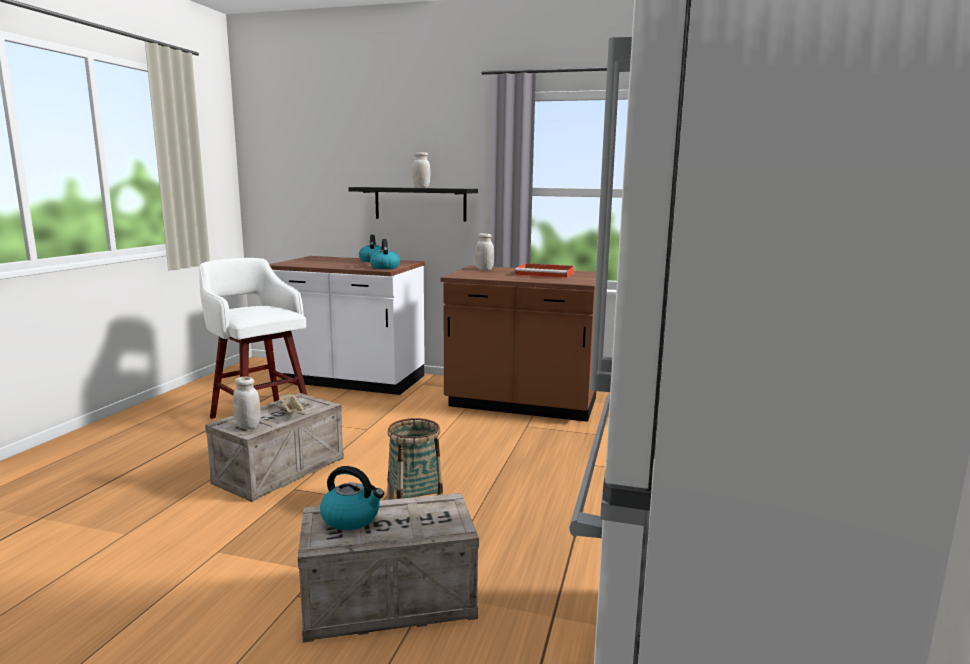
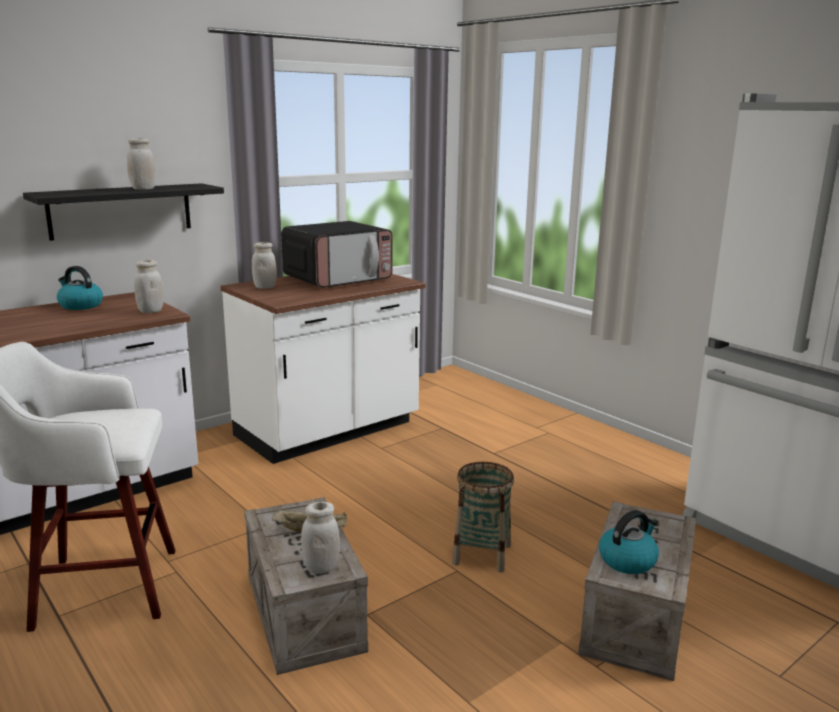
camera: 55 degrees left, 5 degrees up
kettle [370,239,400,269] -> white jar [134,260,164,313]
brown counter [441,266,596,422] -> white counter [220,274,426,464]
red tray [515,263,575,278] -> microwave [281,221,392,288]

